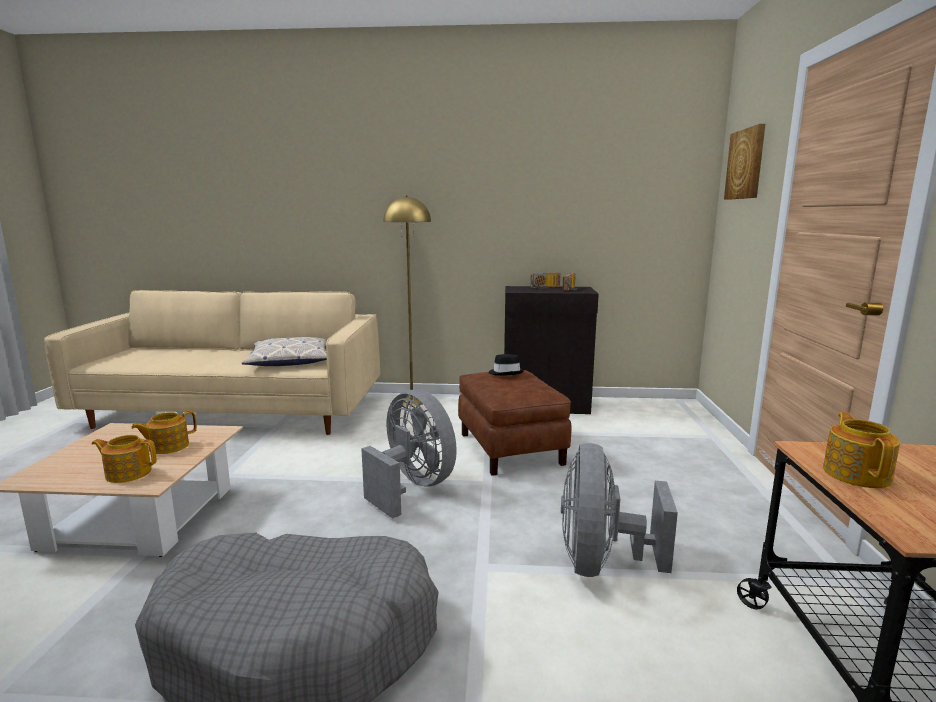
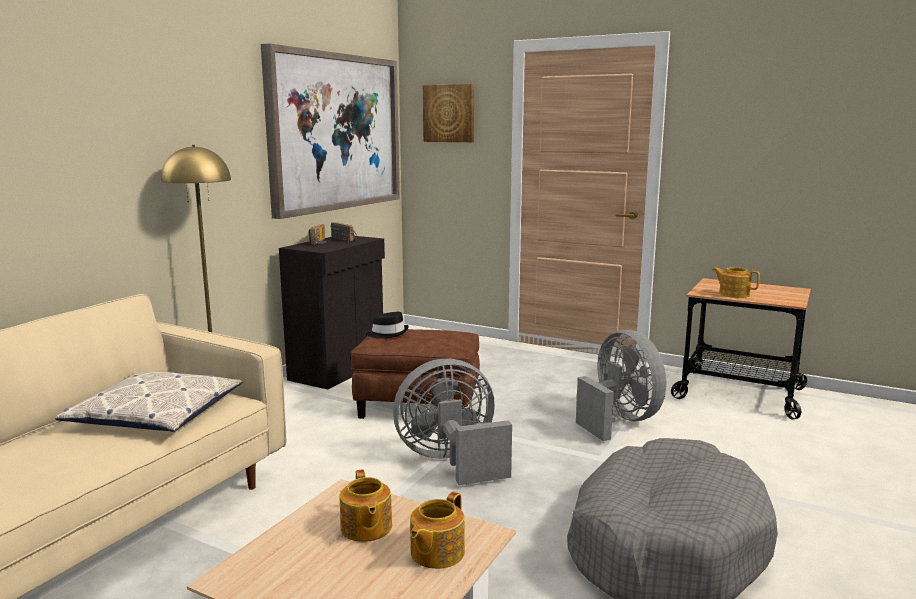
camera: 65 degrees left, 0 degrees up
grey fan [561,443,678,577] -> grey fan turned 150 degrees counterclockwise [576,330,666,441]
none -> picture [261,43,400,219]

